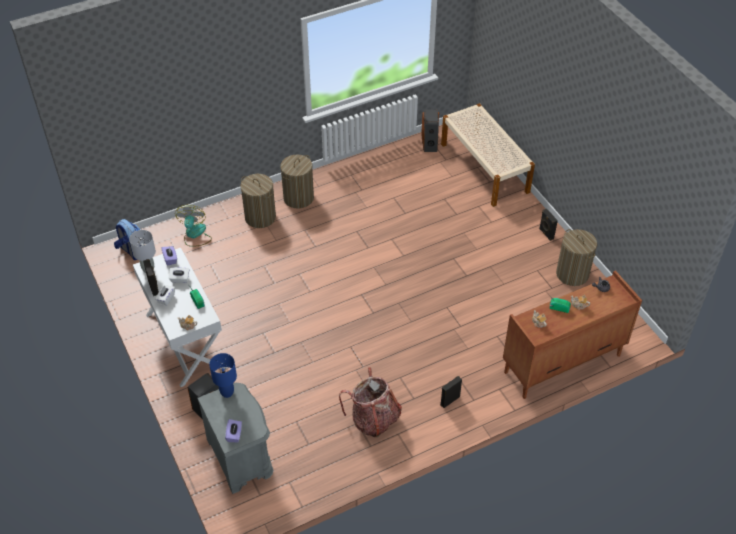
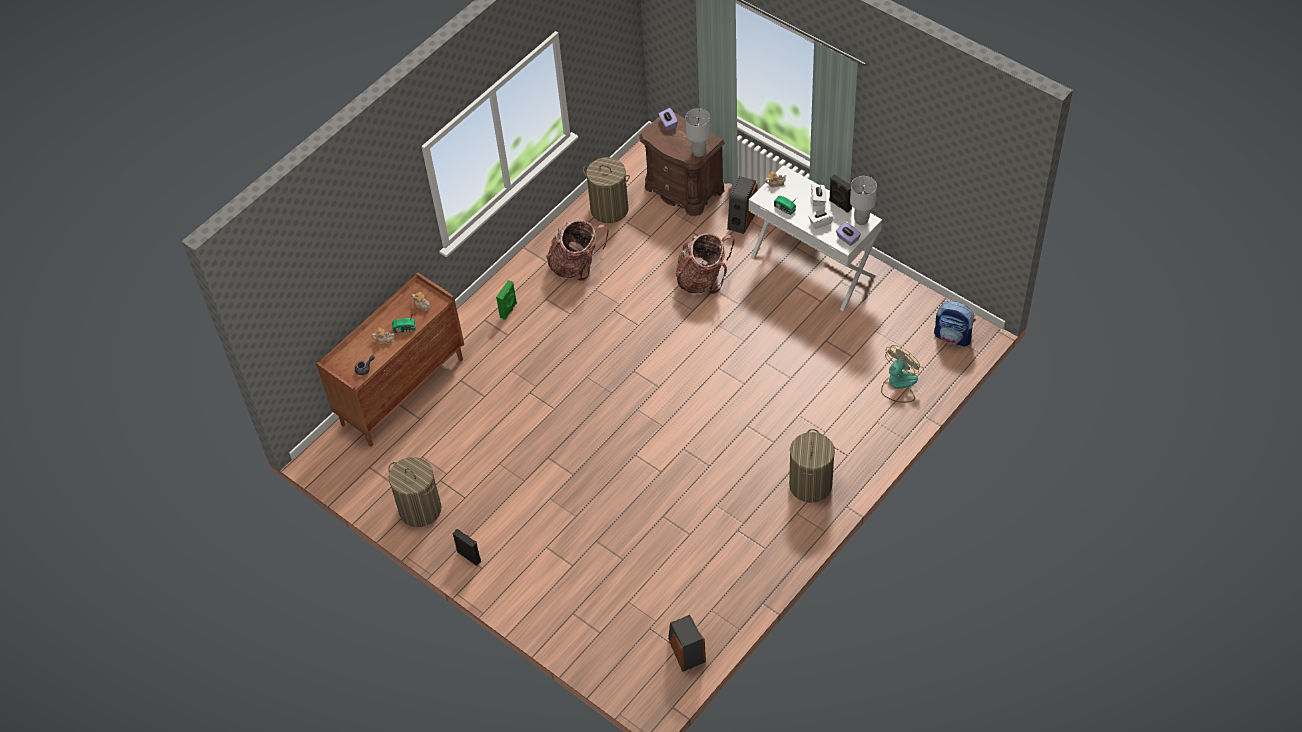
camera: 160 degrees right, 5 degrees up
fan [175,205,212,247] -> fan turned 120 degrees counterclockwise [881,345,920,403]
grey nightstand [197,383,274,494] -> brown nightstand [639,112,725,216]
blue table lamp [209,353,237,398] -> grey table lamp [685,108,711,157]
laundry basket [240,174,276,228] -> laundry basket moved to [583,157,630,223]
black speaker [440,376,462,408] -> green speaker [496,280,517,320]
beige bench [441,103,535,207] -> none
none -> backpack [676,233,735,294]

